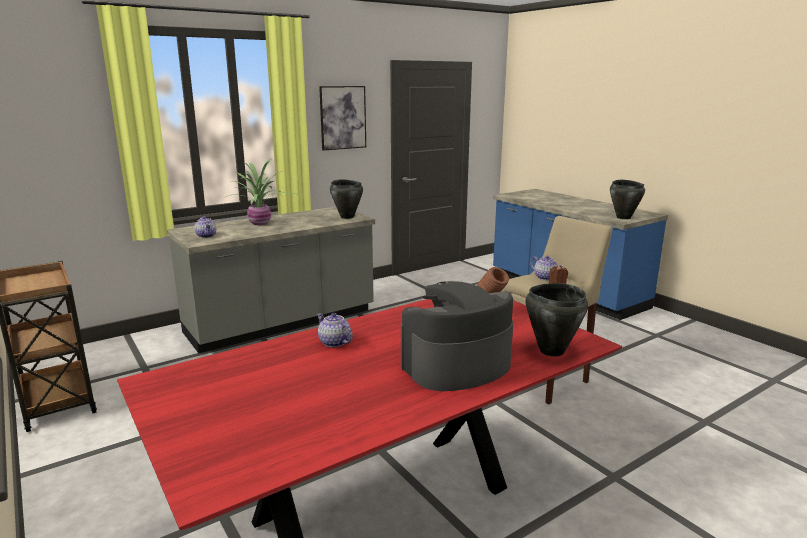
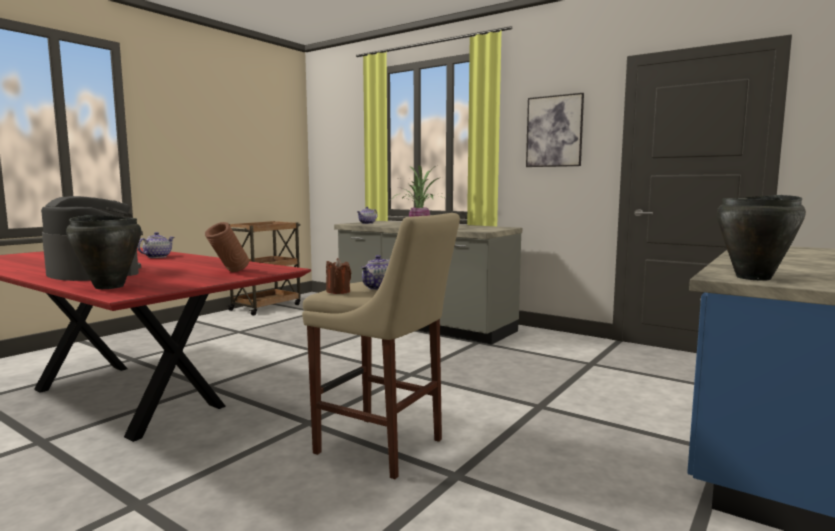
camera: 70 degrees right, 10 degrees down
black cooking pot [330,180,363,219] -> none

